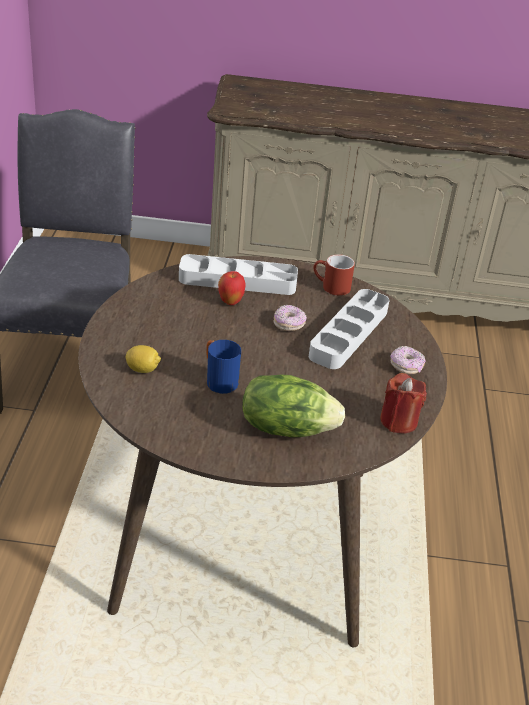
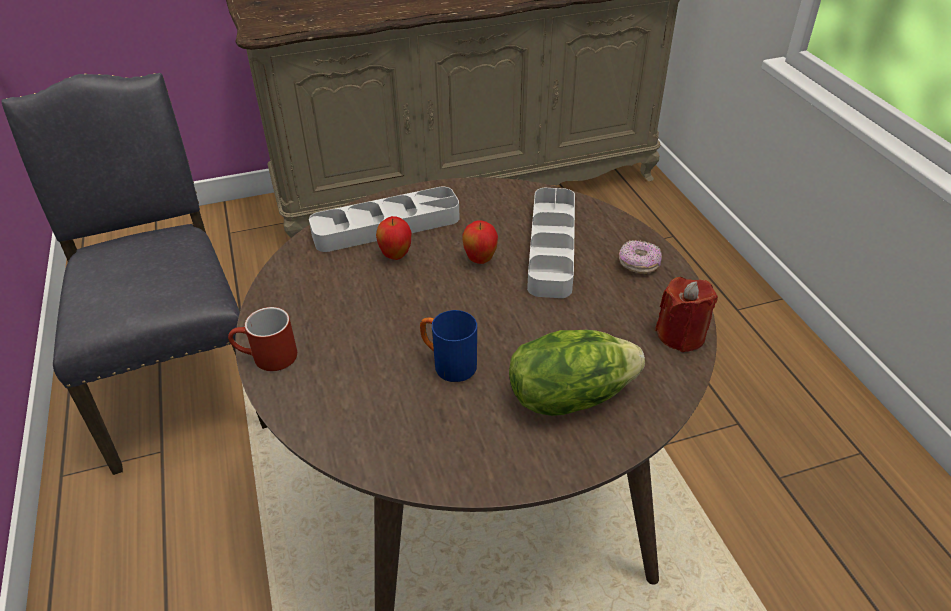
camera: 20 degrees left, 5 degrees up
lemon [126,345,161,373] -> none
donut [273,305,307,331] -> apple [462,220,498,264]
red mug [313,254,355,296] -> red mug moved to [228,307,297,371]

